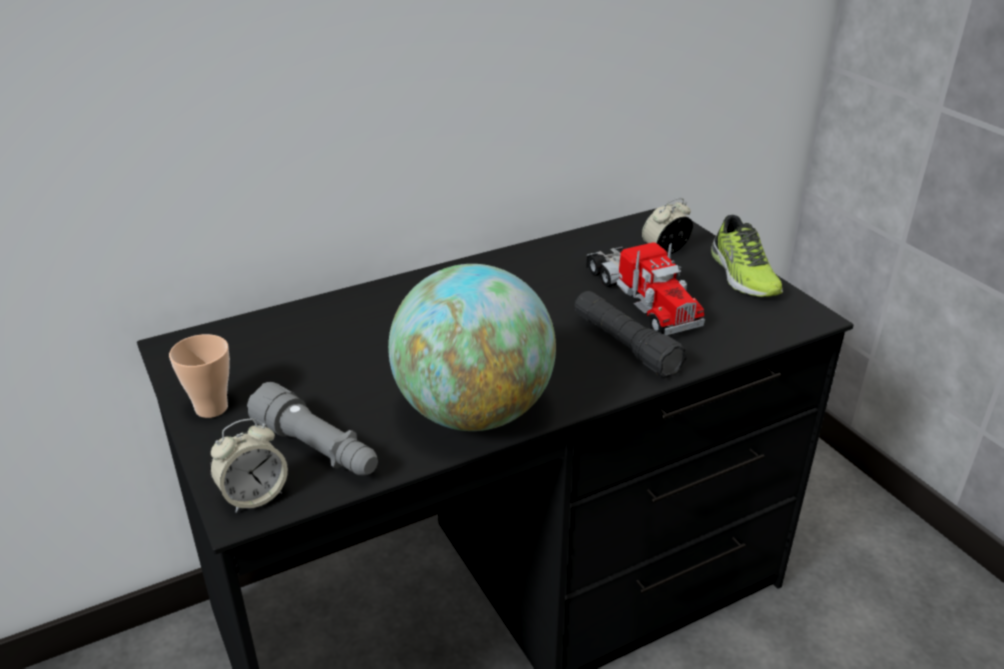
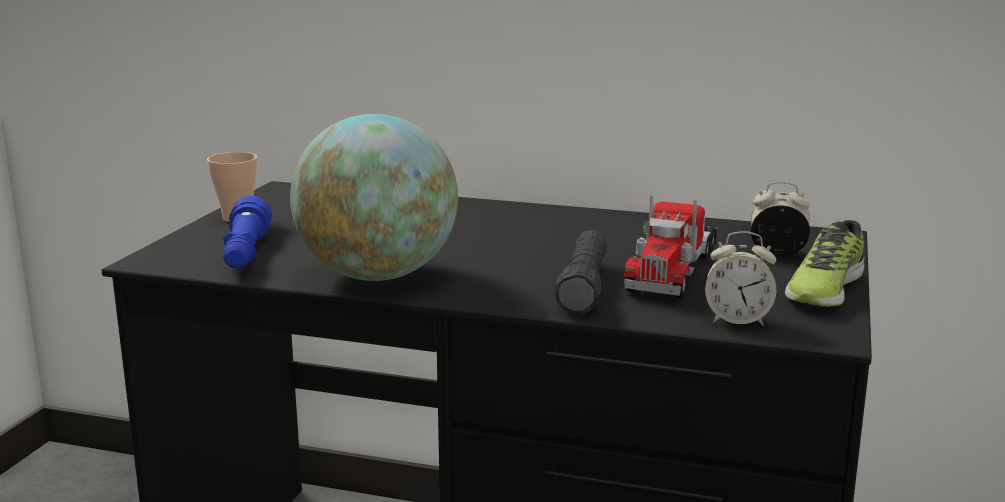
camera: 45 degrees right, 15 degrees down
alarm clock [210,418,288,513] -> alarm clock moved to [705,231,776,326]
grey flashlight [247,382,378,475] -> blue flashlight [223,196,272,268]

